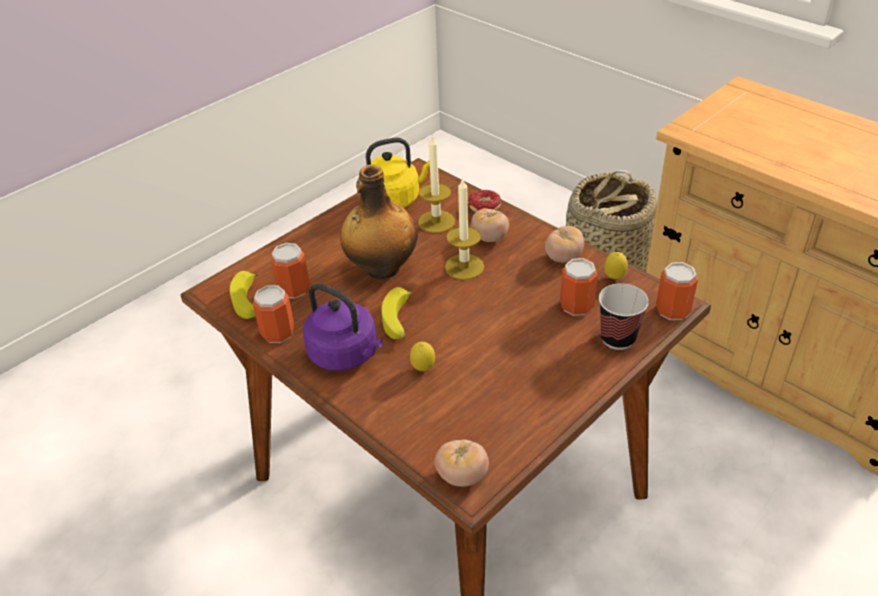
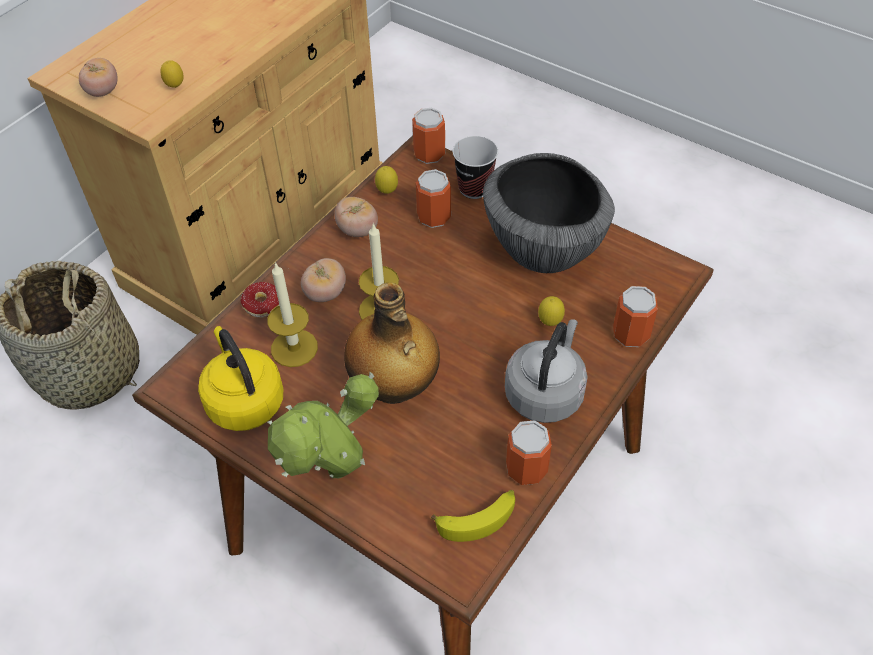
camera: 100 degrees left, 10 degrees up
can [270,243,310,299] -> can moved to [613,286,658,347]
purple kettle [303,283,383,371] -> grey kettle [505,319,588,423]
banana [382,287,413,339] -> none
tomato [434,440,489,487] -> tomato moved to [79,58,117,97]
none -> lemon [160,60,184,88]
none -> potted plant [267,372,379,478]
none -> bowl [483,153,615,273]

